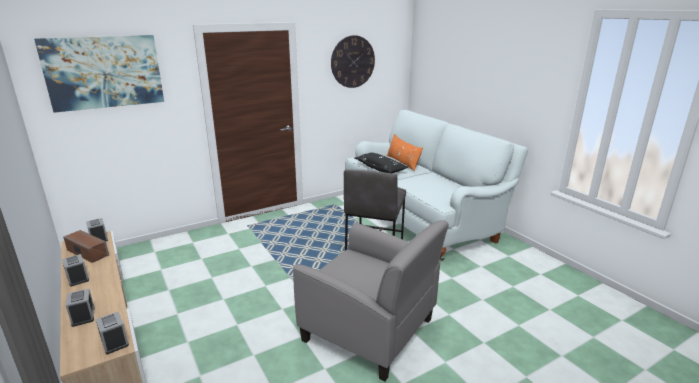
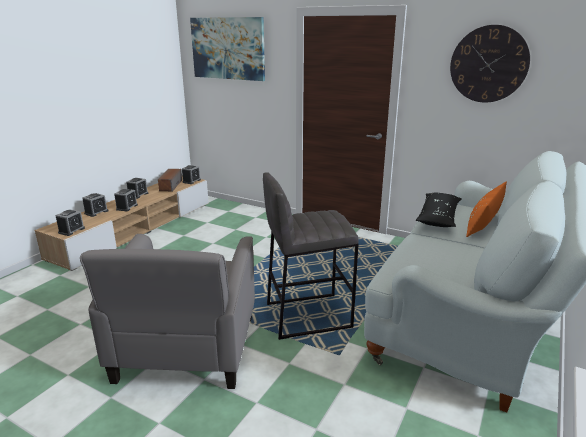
camera: 60 degrees right, 0 degrees up
none -> alarm clock [114,189,138,211]

